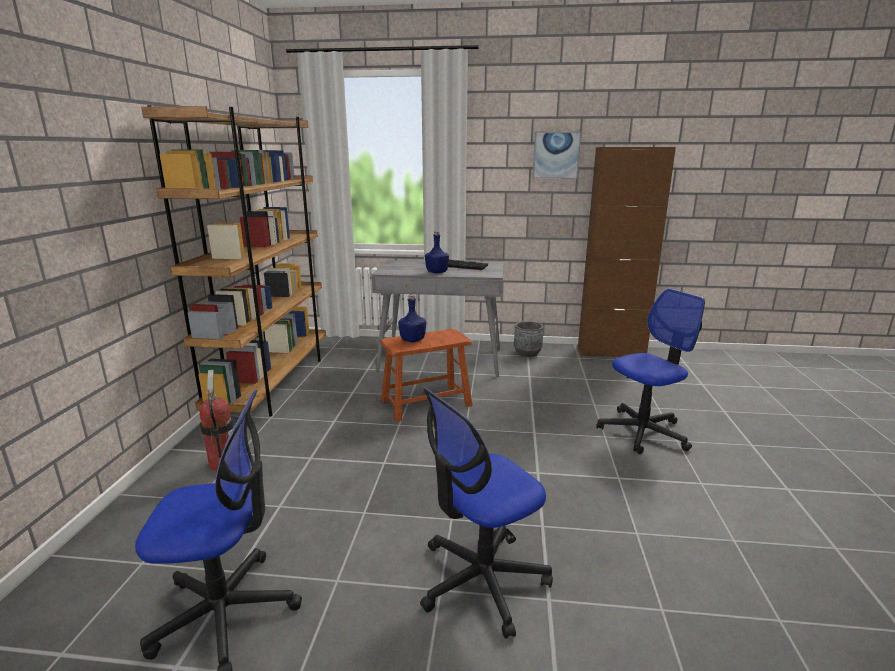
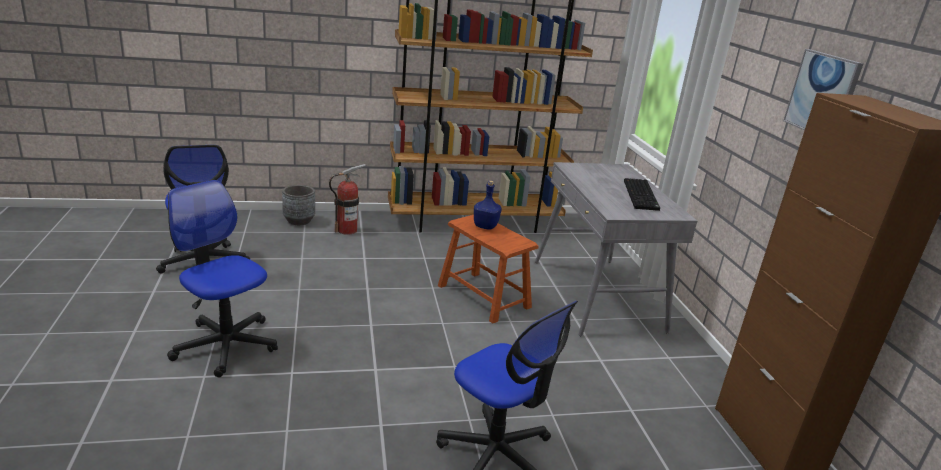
camera: 70 degrees right, 5 degrees up
blue bottle [425,231,449,273] -> none
grey planter [514,321,544,357] -> grey planter moved to [282,185,315,225]

